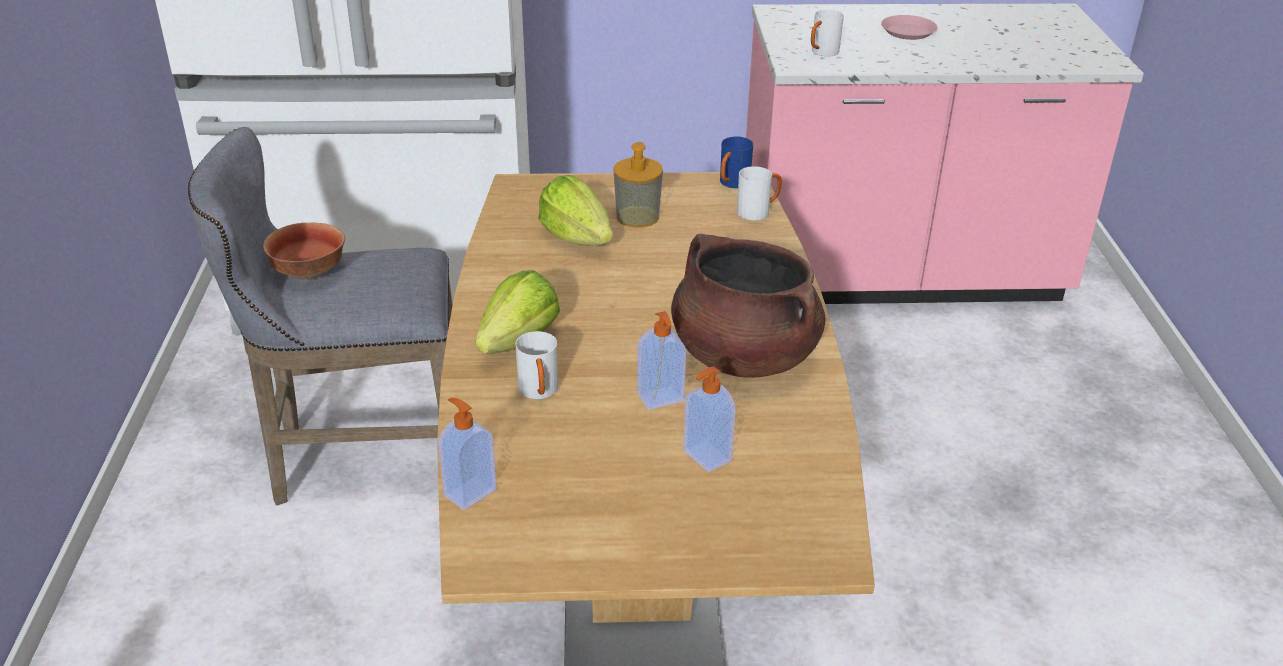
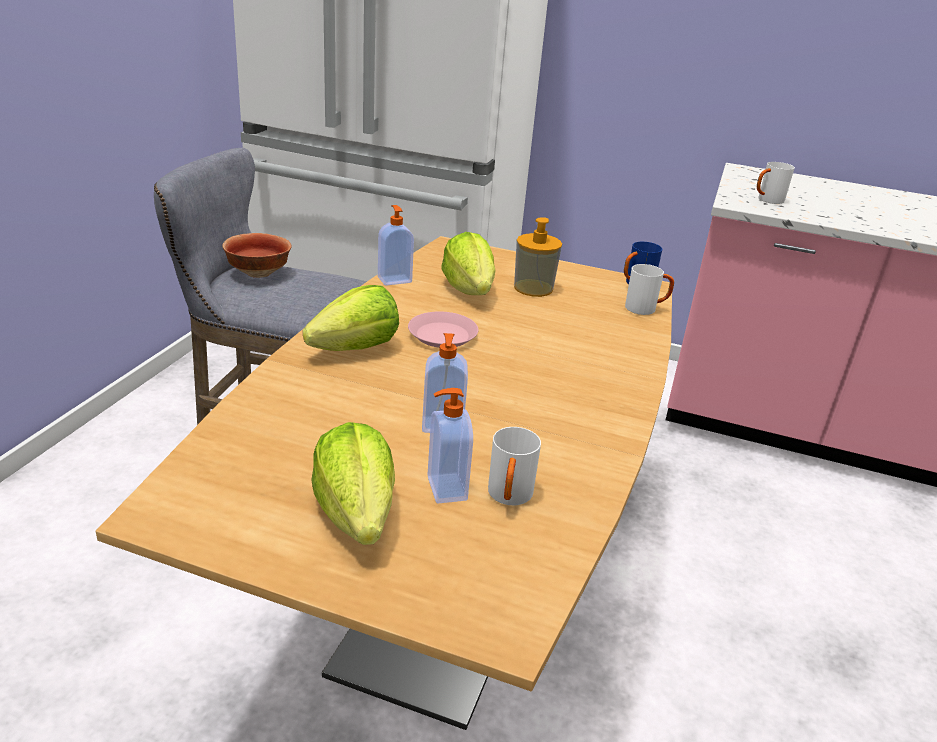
camera: 20 degrees right, 5 degrees down
soap dispenser [438,398,497,510] -> soap dispenser moved to [378,205,414,286]
white mug [516,331,558,399] -> white mug moved to [488,427,541,506]
brown cooking pot [671,234,825,378] -> none
pink plate [881,15,938,40] -> pink plate moved to [408,311,478,348]
none -> lettuce [311,422,395,545]

